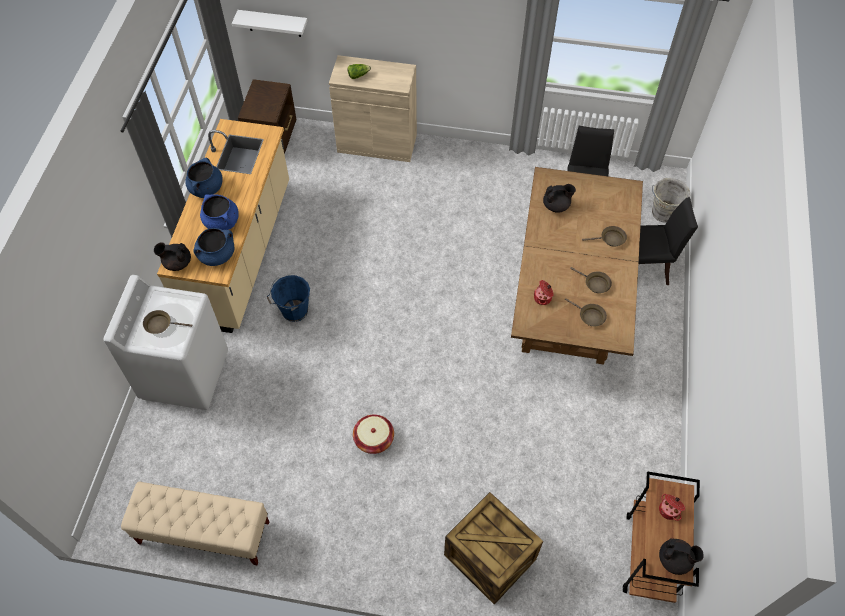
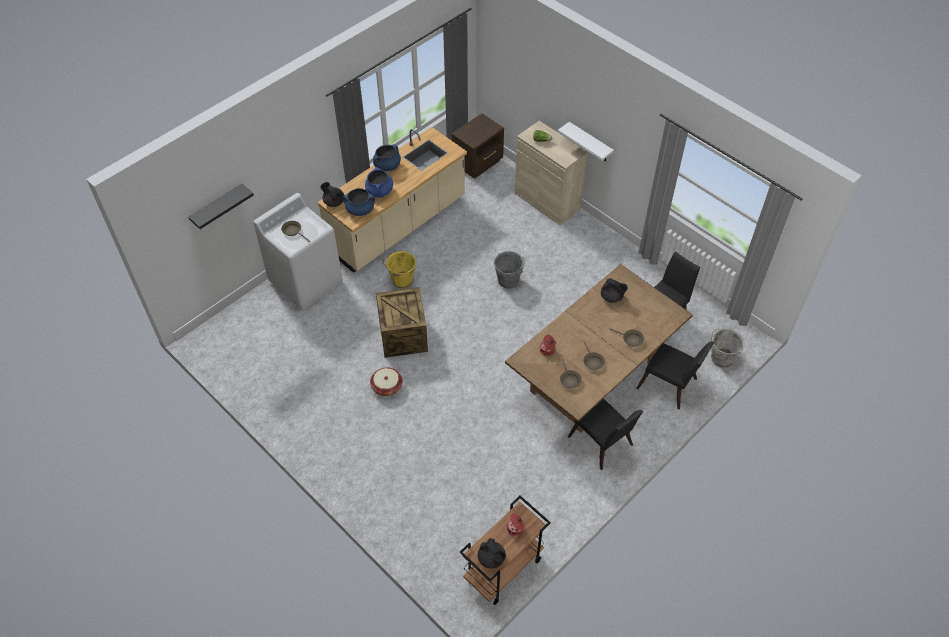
camera: 35 degrees right, 5 degrees down
beige bench [121,482,269,565] -> none
white shelf [232,10,308,37] -> white shelf moved to [558,122,614,161]
blue bucket [267,275,310,322] -> yellow bucket [382,250,416,289]
crate [444,492,543,605] -> crate moved to [376,287,428,358]
none -> black shelf [188,184,254,229]
none -> grey bucket [494,251,525,289]
none -> black chair [568,399,643,470]

